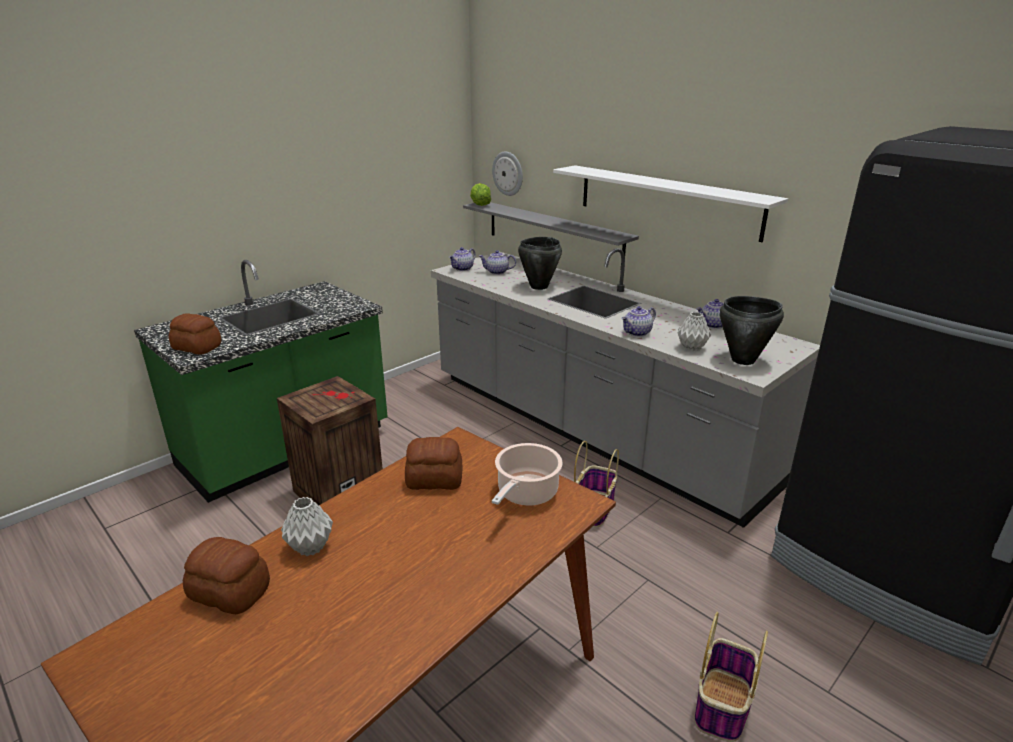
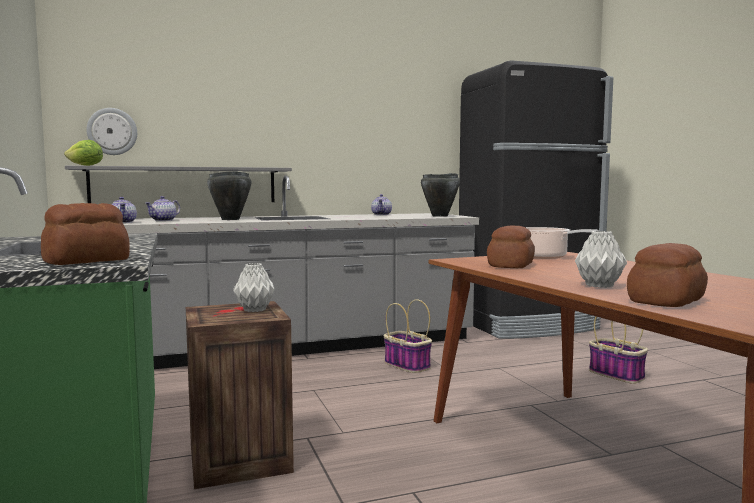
camera: 65 degrees left, 20 degrees down
white shelf [553,166,788,242] -> none
teapot [621,306,656,337] -> none
grey vase [677,312,711,351] -> grey vase moved to [233,263,275,312]

